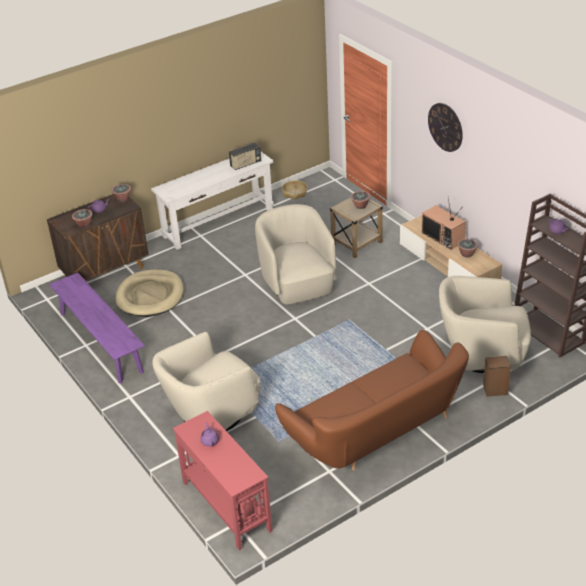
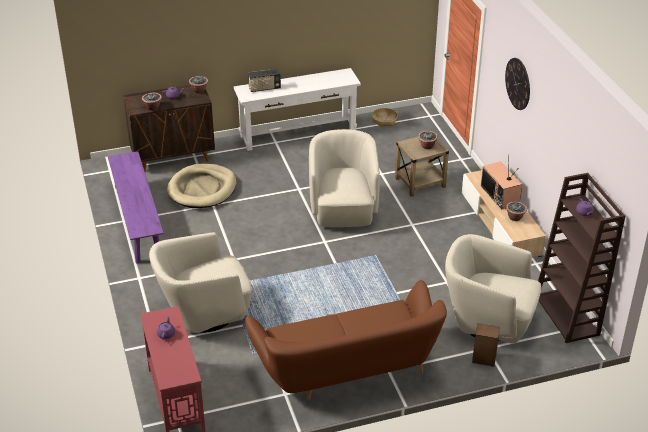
camera: 15 degrees right, 0 degrees up
radio [229,143,261,170] -> radio moved to [248,69,281,92]

